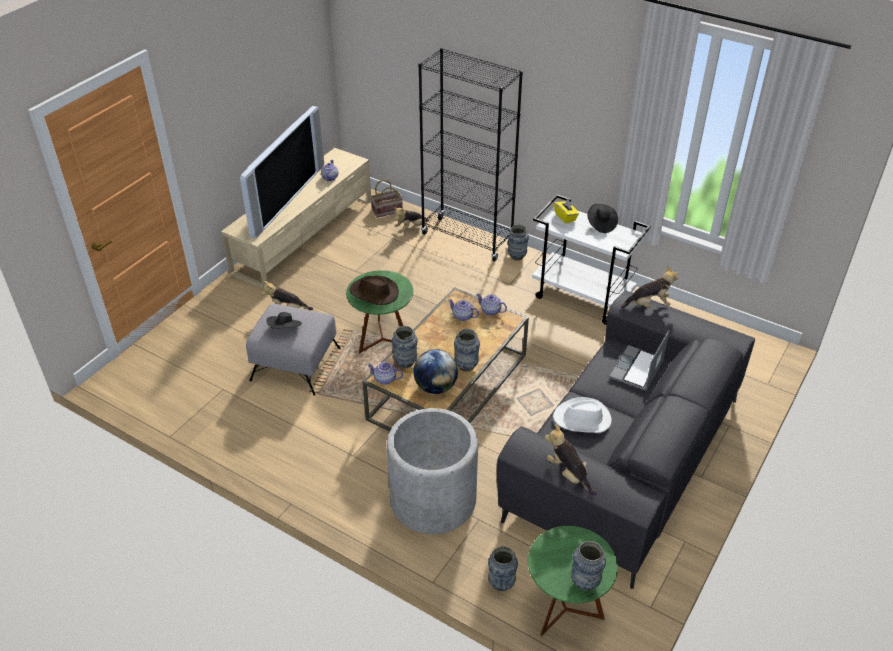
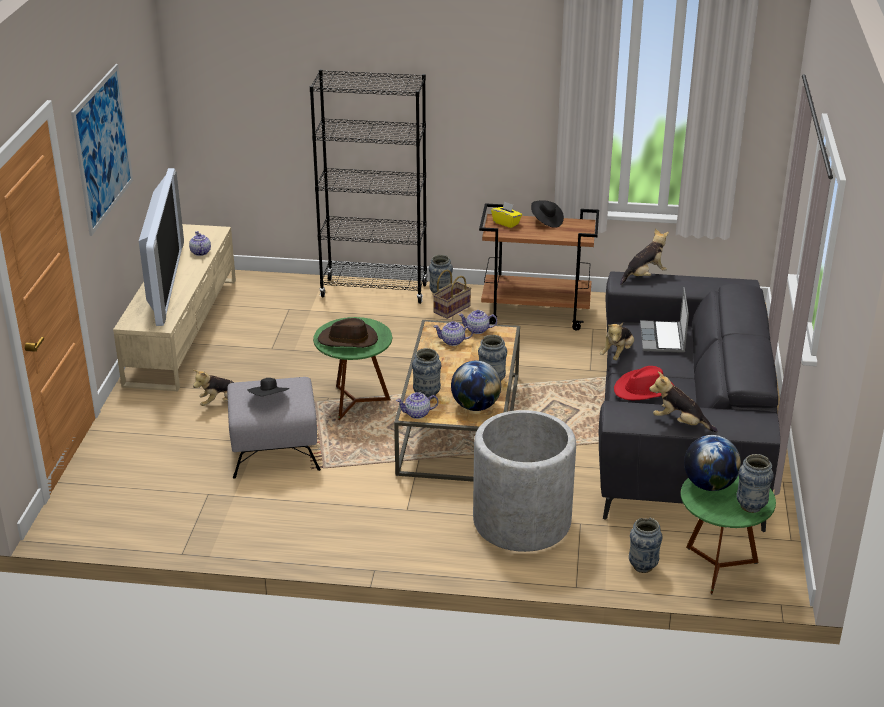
camera: 25 degrees left, 10 degrees down
basket [370,179,403,218] -> basket moved to [433,270,471,319]
plush toy [394,208,429,233] -> plush toy moved to [600,323,634,360]
white cart [532,194,651,325] -> brown cart [479,203,599,331]
white hat [553,397,612,433] -> red hat [614,366,674,400]
none -> picture [71,64,133,236]
none -> globe [684,435,741,491]

